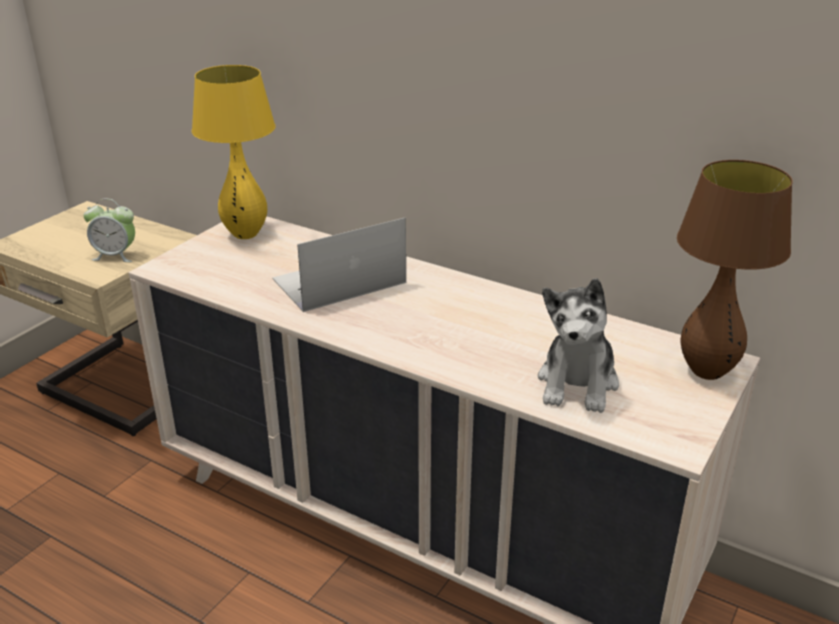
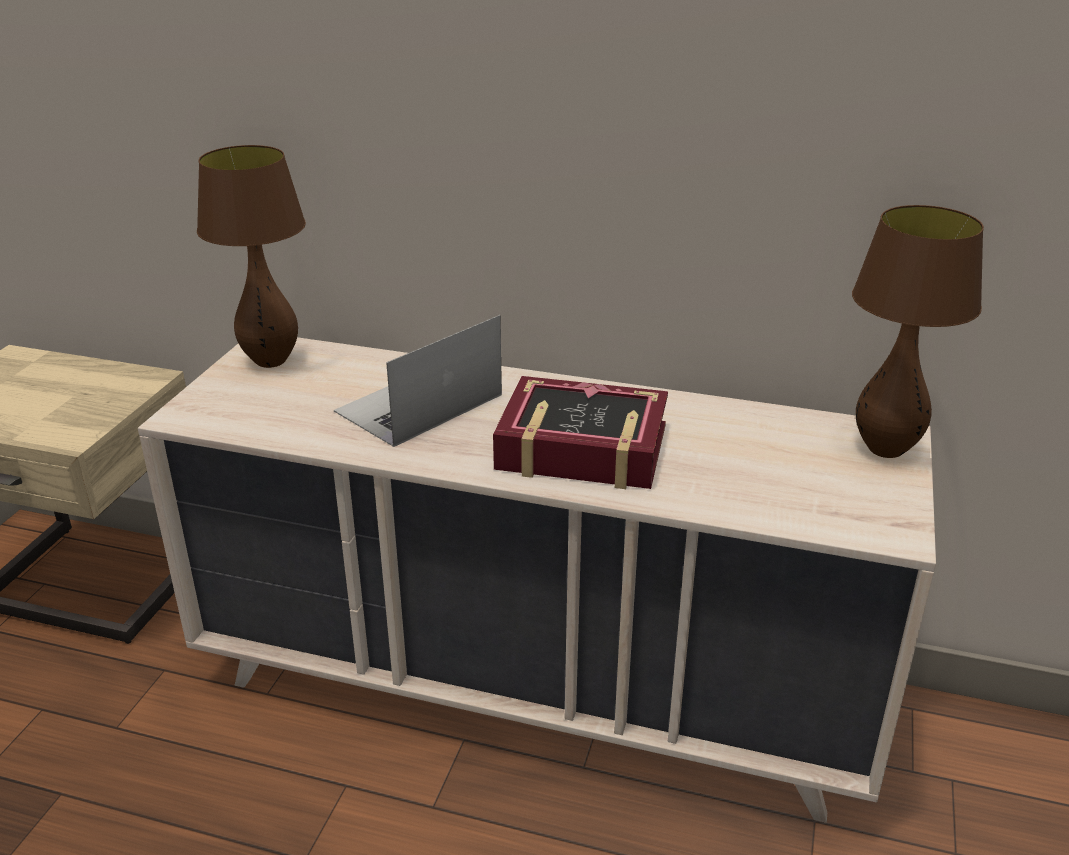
camera: 15 degrees left, 0 degrees up
alarm clock [83,199,135,262] -> none
yellow table lamp [192,65,275,239] -> brown table lamp [197,145,306,368]
plush toy [538,278,619,413] -> none
none -> book [493,376,668,489]

